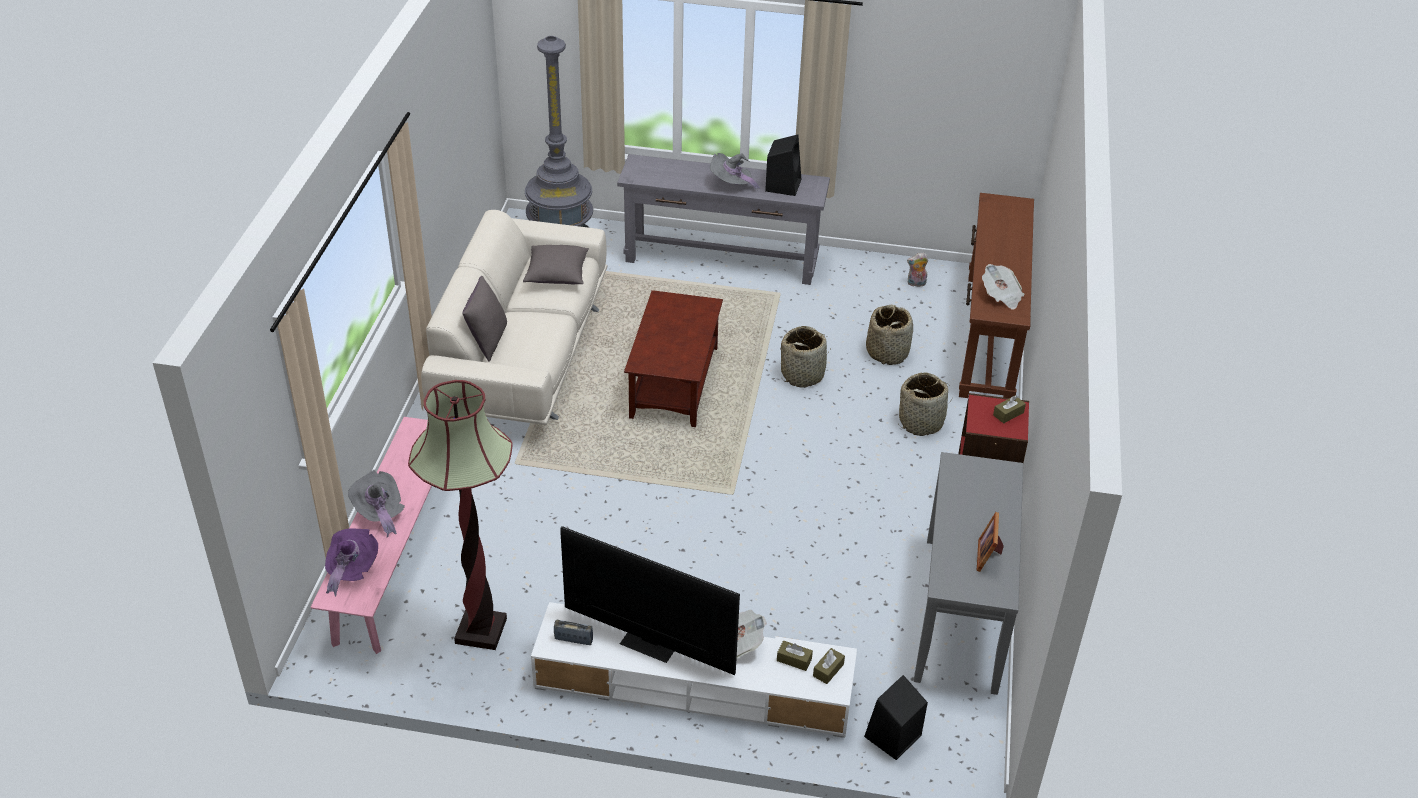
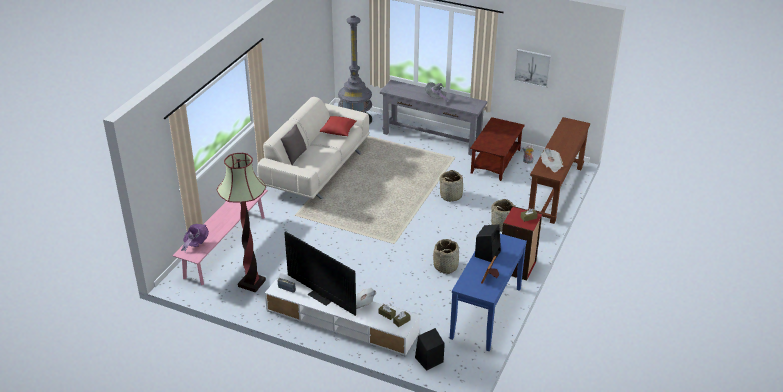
camera: 15 degrees right, 5 degrees down
grey hat [348,470,405,537] -> none
grey pillow [523,245,589,284] -> red pillow [319,116,357,136]
brown coffee table [624,290,723,427] -> brown coffee table moved to [470,117,525,181]
black speaker [765,135,801,196] -> black speaker moved to [475,224,501,262]
basket [866,305,913,365] -> basket moved to [433,239,459,274]
grey console table [914,452,1023,695] -> blue console table [450,234,527,351]
none -> picture [514,49,551,88]

